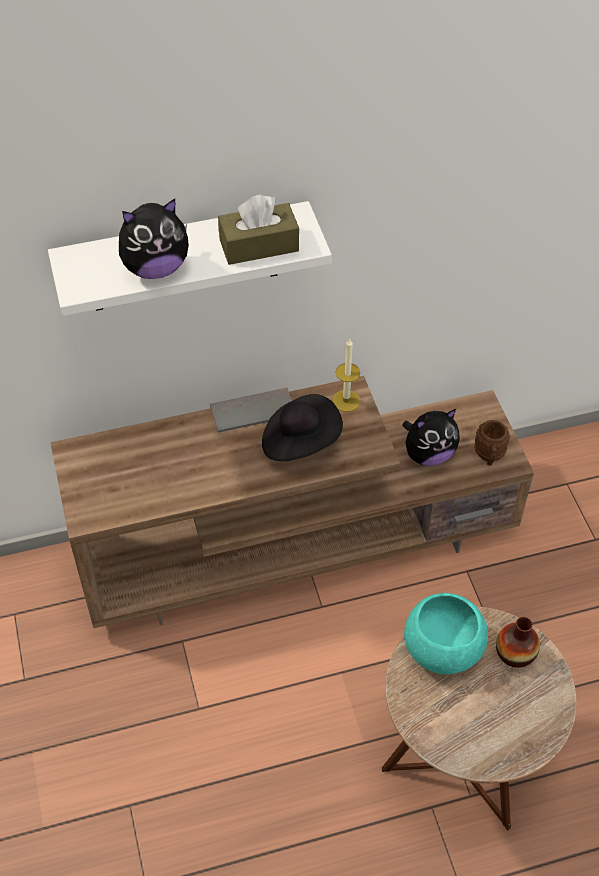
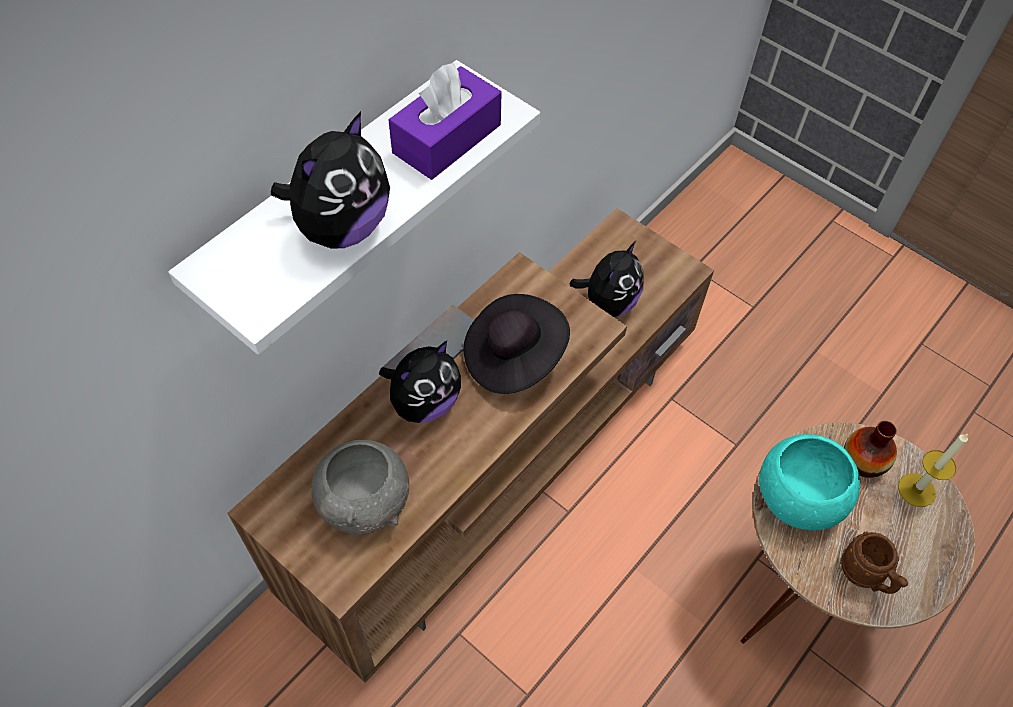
camera: 35 degrees left, 5 degrees up
brown tissue box [218,195,299,265] -> purple tissue box [389,63,502,180]
candle [332,339,361,412] -> candle moved to [898,433,968,507]
brown mug [474,420,510,466] -> brown mug moved to [840,531,908,594]
none -> grey bowl [311,440,409,535]
none -> plush toy [379,341,461,423]

